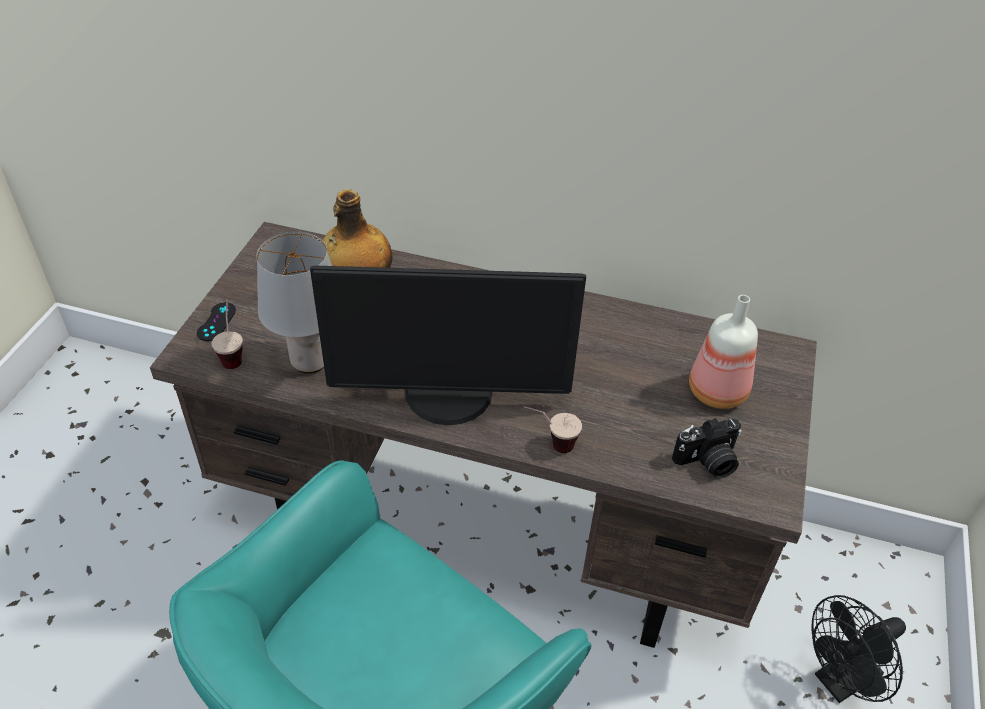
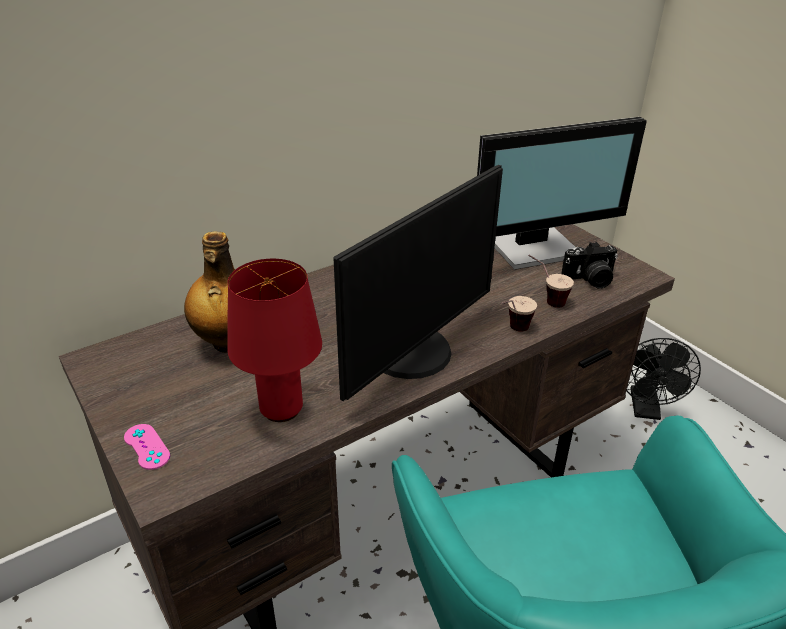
camera: 50 degrees left, 10 degrees down
black game controller [197,302,236,341] -> pink game controller [124,424,170,470]
cup [212,299,243,369] -> cup moved to [528,255,574,308]
grey table lamp [257,231,332,374] -> red table lamp [227,259,322,422]
camera [672,418,742,479] -> camera turned 60 degrees clockwise [561,242,618,289]
bottle [689,295,758,409] -> monitor [477,117,647,270]

